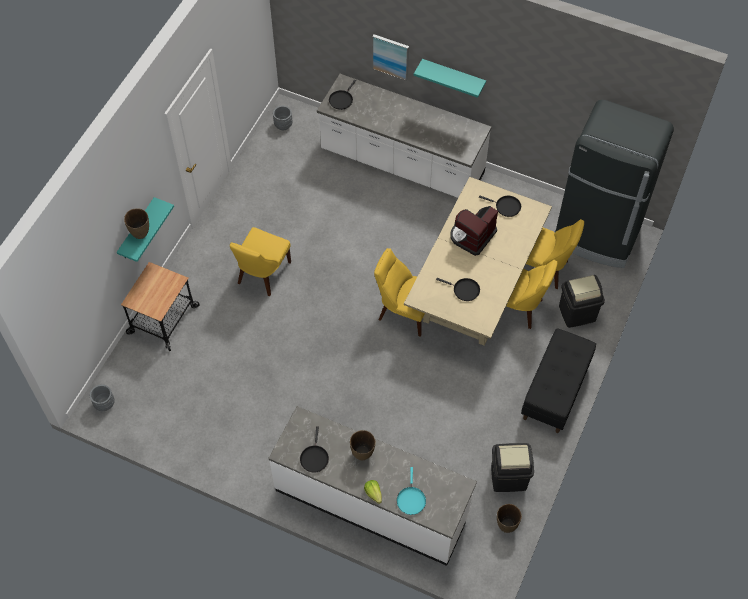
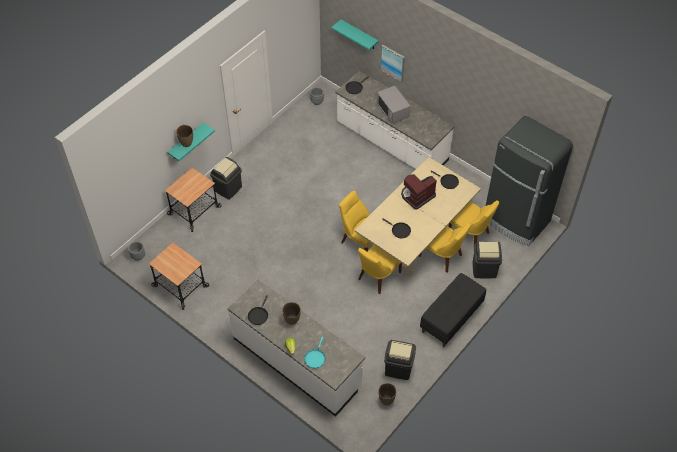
camera: 15 degrees right, 5 degrees down
yellow chair [230,227,291,296] -> yellow chair moved to [358,245,402,294]
turquoise shelf [414,59,486,98] -> turquoise shelf moved to [331,20,379,50]
none -> cart [149,242,209,310]
none -> black trash can [210,157,242,200]
none -> grey microwave [377,86,411,124]

